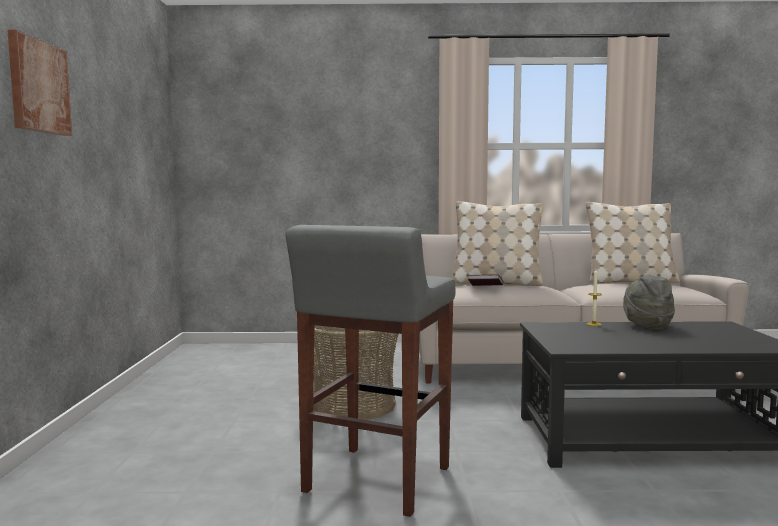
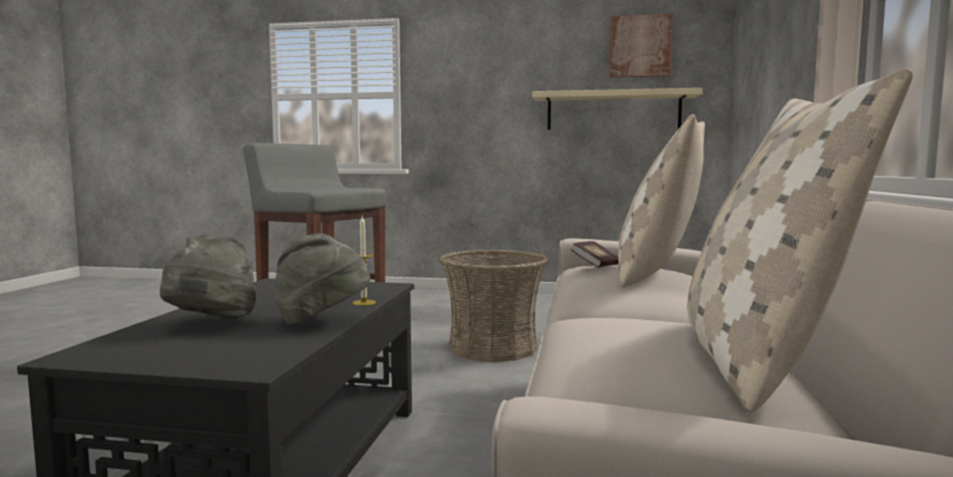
camera: 100 degrees right, 0 degrees up
picture [7,30,72,136] -> picture moved to [609,13,673,78]
none -> grey hat [160,234,256,317]
none -> beige shelf [532,88,703,130]

